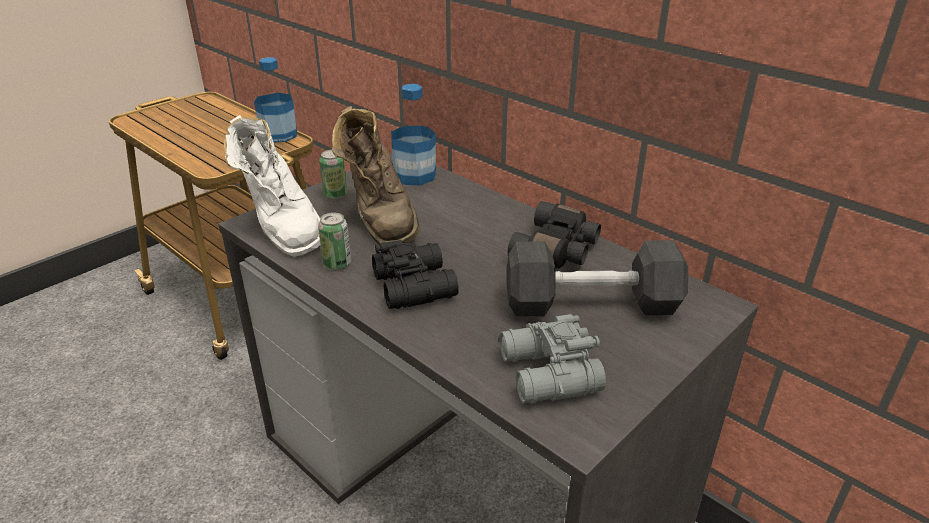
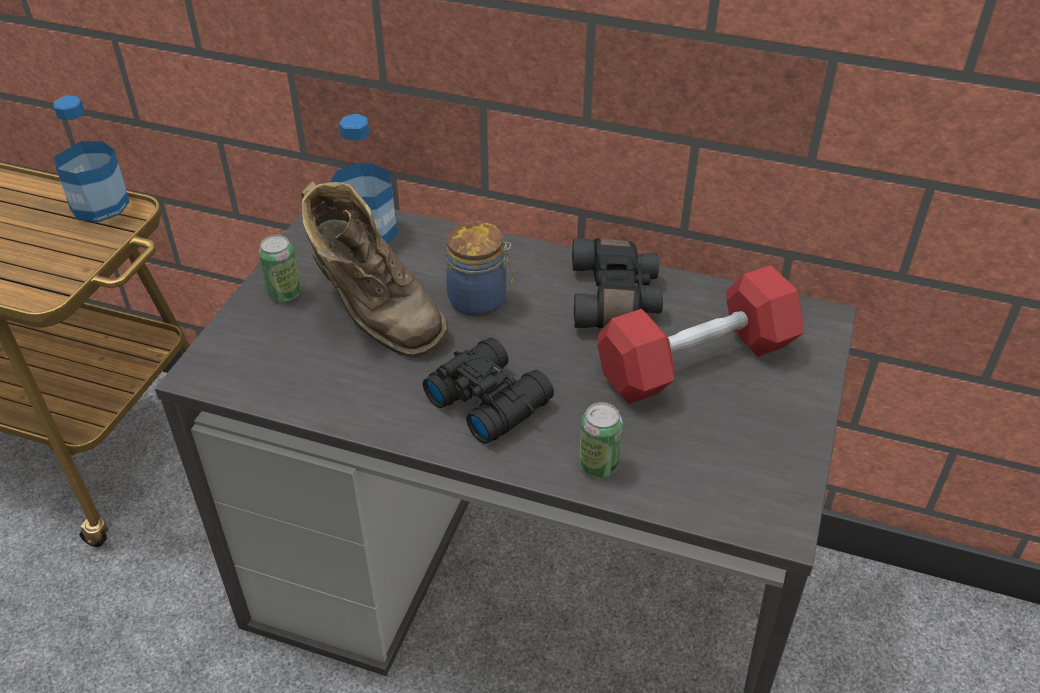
camera: 25 degrees left, 10 degrees up
white boot [224,115,320,257] -> none
can [318,212,351,270] -> can moved to [579,402,623,478]
grey binoculars [499,314,606,404] -> none
grey dumbbell [507,240,688,317] -> red dumbbell [597,265,804,404]
none -> jar [446,222,513,316]

